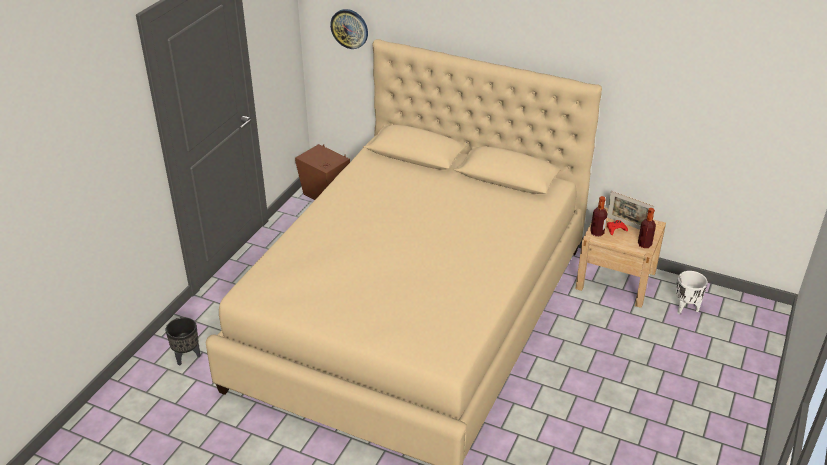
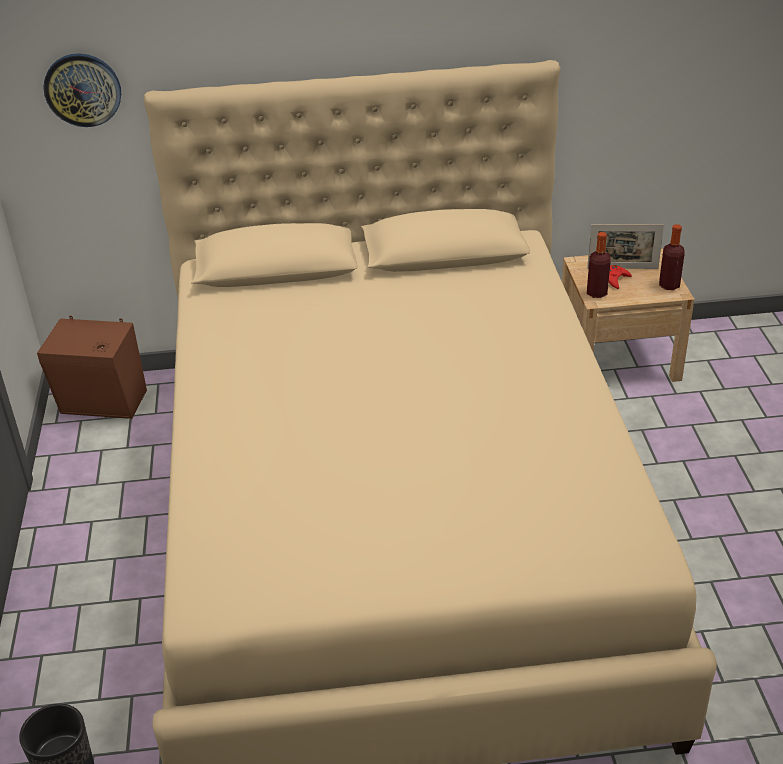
camera: 30 degrees left, 0 degrees up
white planter [676,271,708,314] -> none

